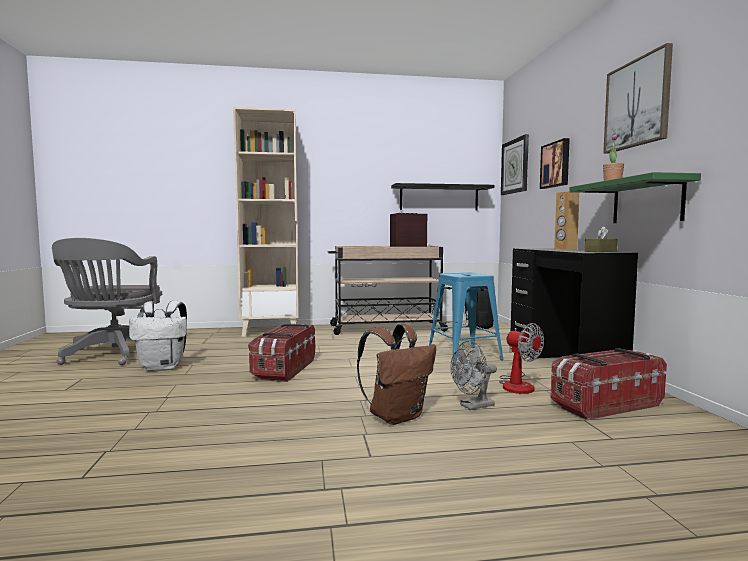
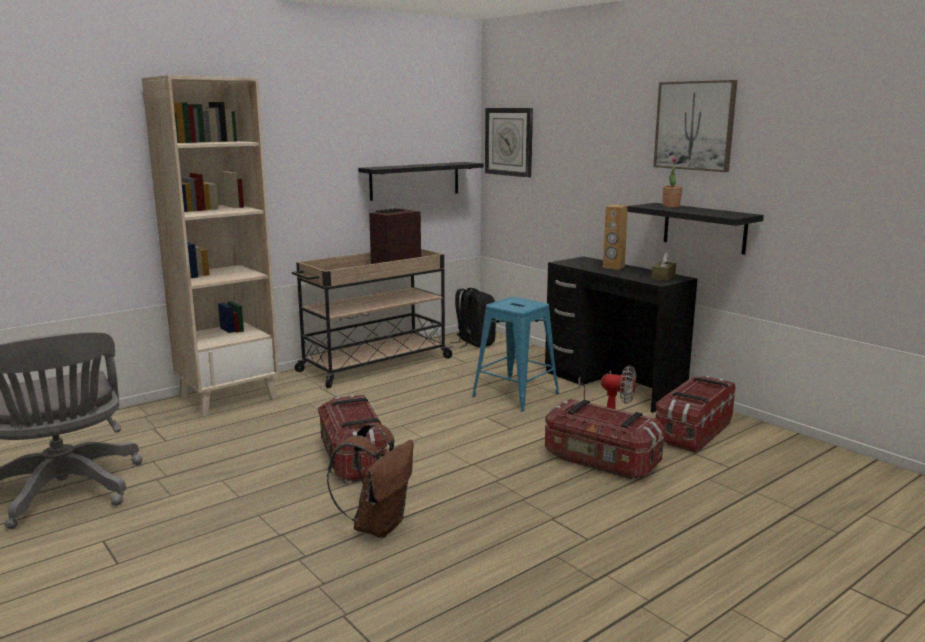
camera: 30 degrees left, 10 degrees up
white backpack [129,301,187,371] -> none
brown backpack [357,324,436,425] -> brown backpack moved to [327,422,414,538]
grey fan [450,341,497,410] -> storage box [545,399,665,479]
picture [540,138,570,189] -> none
green shelf [569,172,701,223] -> black shelf [627,203,764,255]

